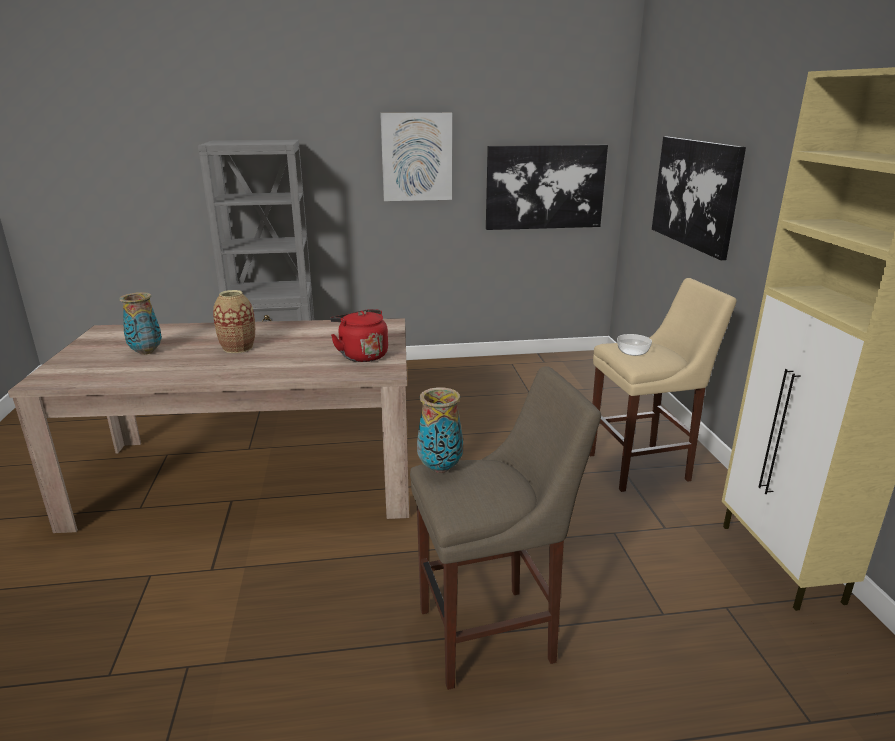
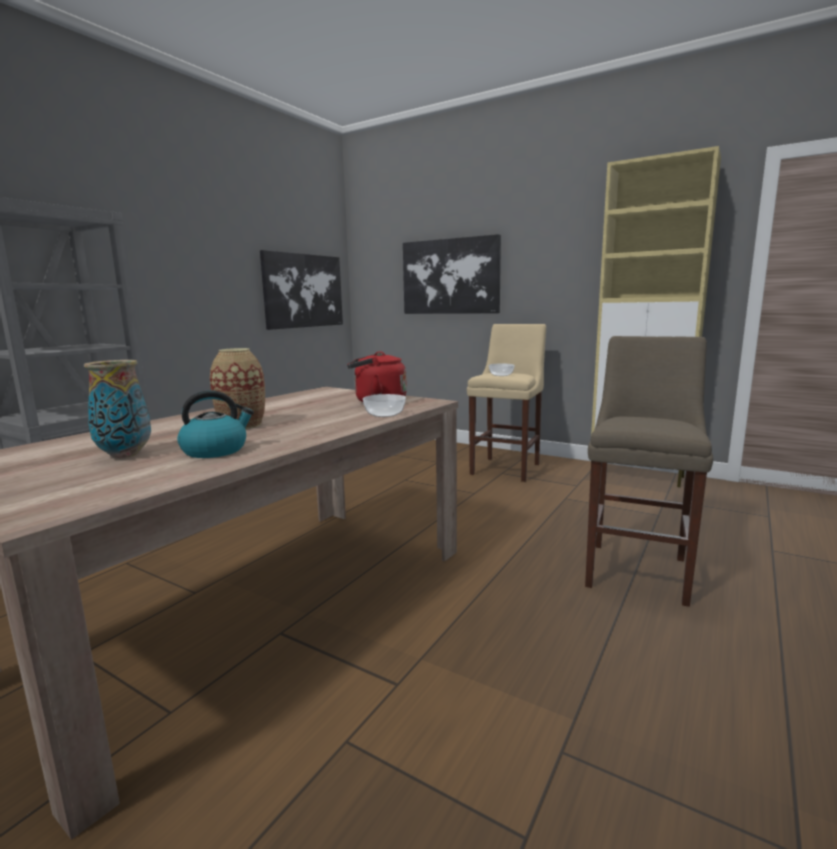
camera: 50 degrees left, 10 degrees down
picture [380,113,452,201] -> none
vase [417,387,463,473] -> none
none -> kettle [177,390,254,458]
none -> bowl [363,394,406,417]

